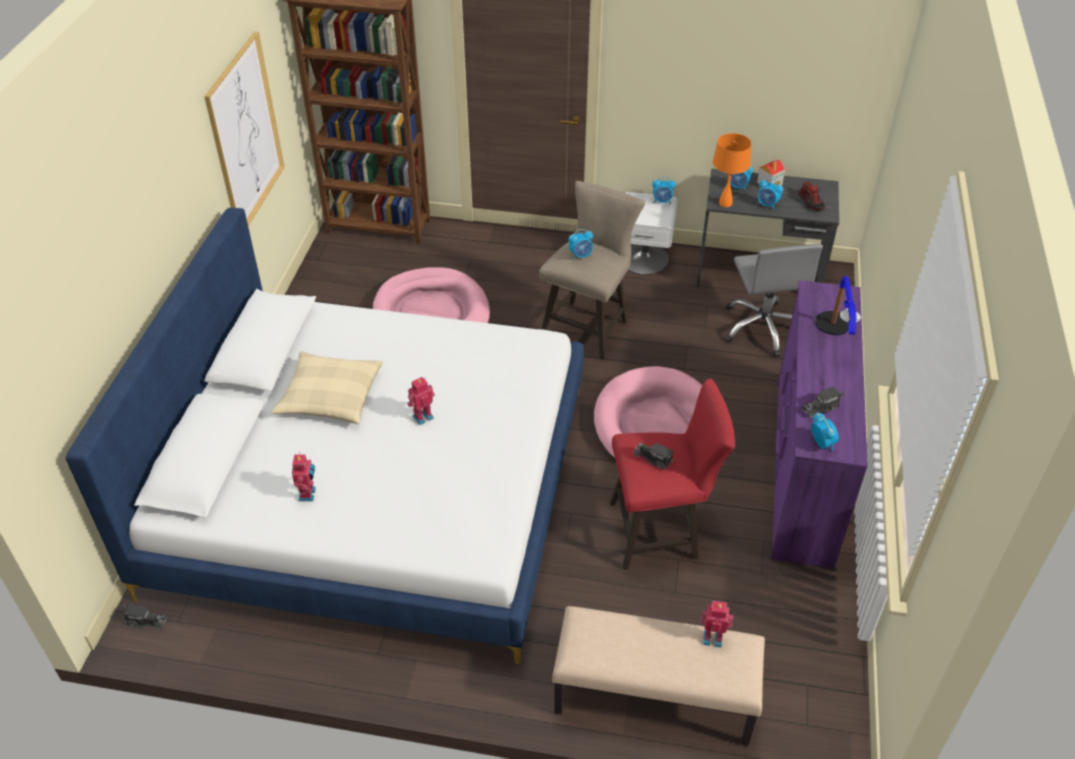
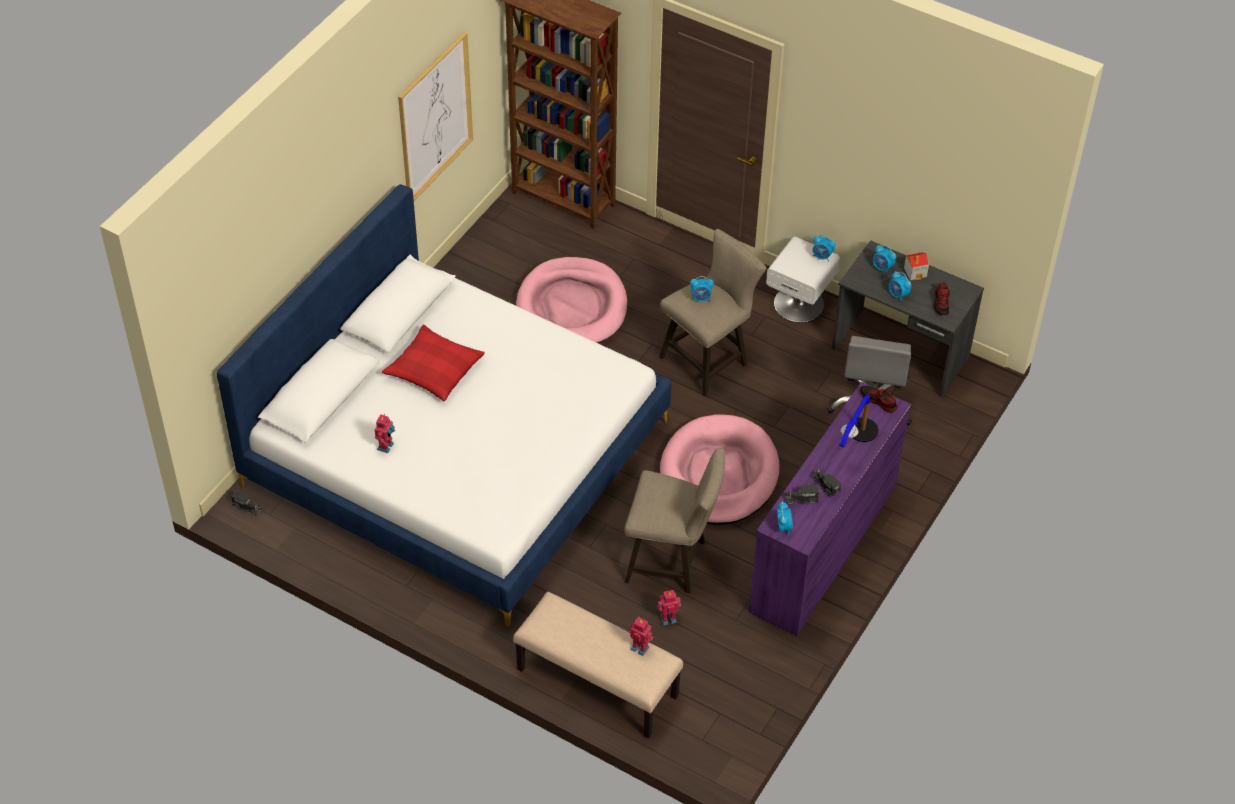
camera: 20 degrees right, 5 degrees up
beige pillow [272,351,383,424] -> red pillow [382,325,485,401]
toy robot [407,377,435,425] -> toy robot moved to [657,590,681,626]
red stool [610,378,735,570] -> beige stool [624,448,725,593]
toy truck [634,443,674,470] -> toy truck moved to [812,469,841,497]
orange table lamp [713,133,752,207] -> none
none -> shoe [860,386,898,413]

